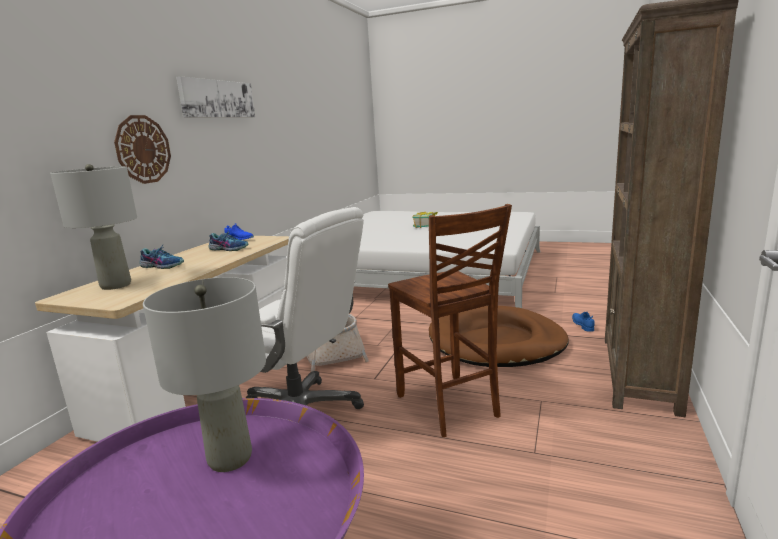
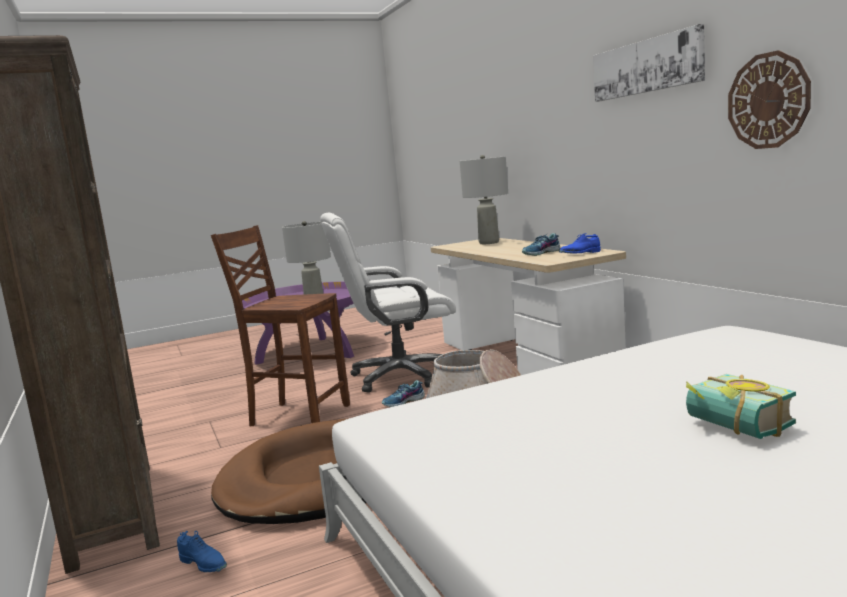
camera: 135 degrees right, 5 degrees down
wall clock [114,115,171,184] -> wall clock moved to [728,50,811,149]
shoe [140,245,184,269] -> shoe moved to [382,380,425,407]

